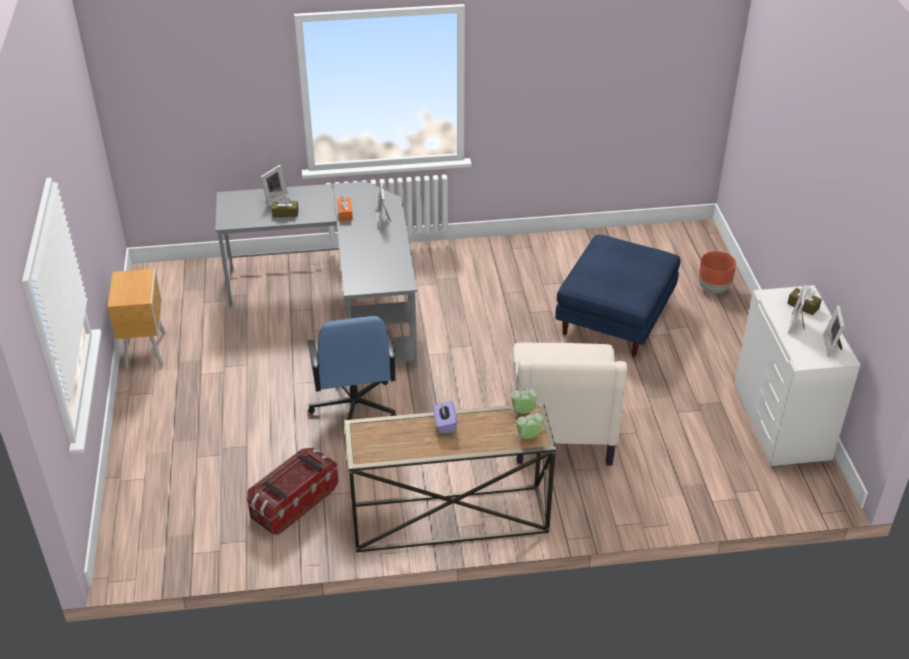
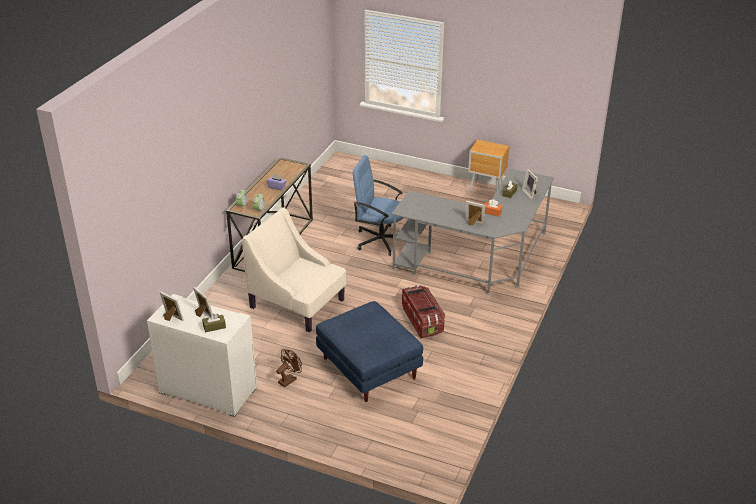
camera: 120 degrees right, 5 degrees down
storage box [247,448,338,535] -> storage box moved to [402,285,445,338]
brown planter [699,251,736,294] -> none
none -> brown fan [276,349,302,387]

